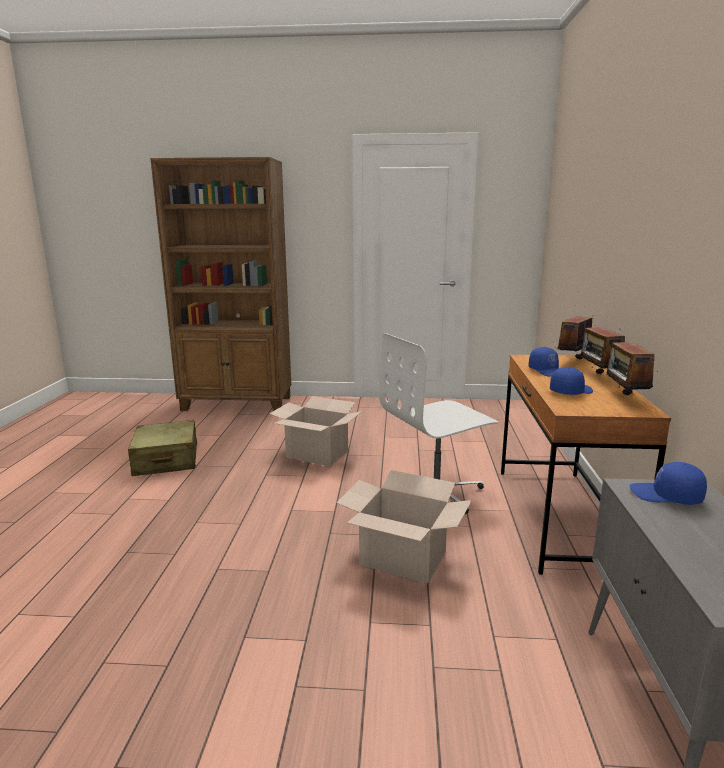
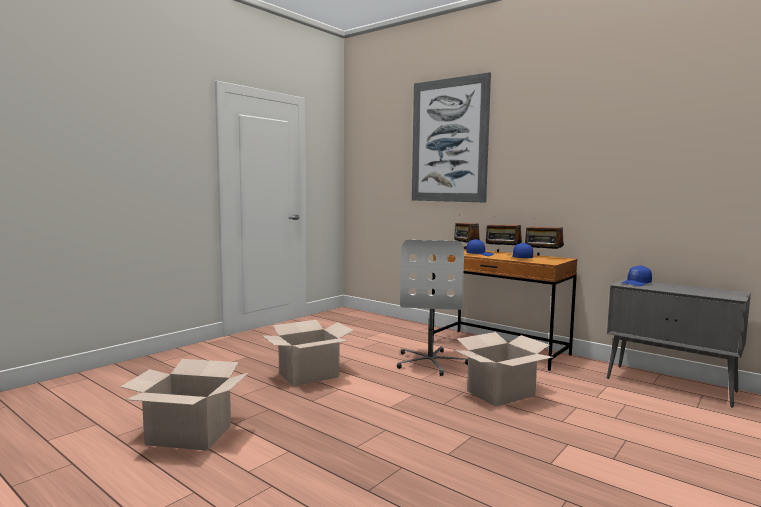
camera: 55 degrees left, 10 degrees down
beige suitcase [128,420,197,476] -> cardboard box [120,359,249,451]
brown bookcase [150,157,291,411] -> none
none -> picture [412,72,491,203]

